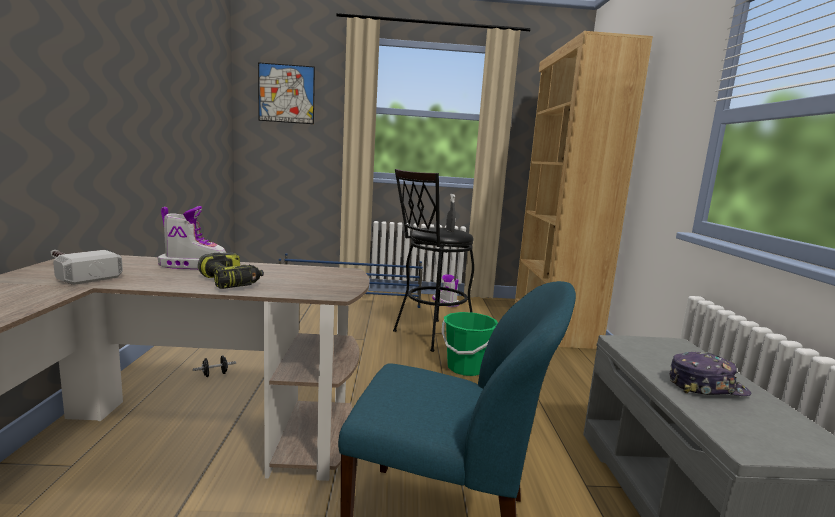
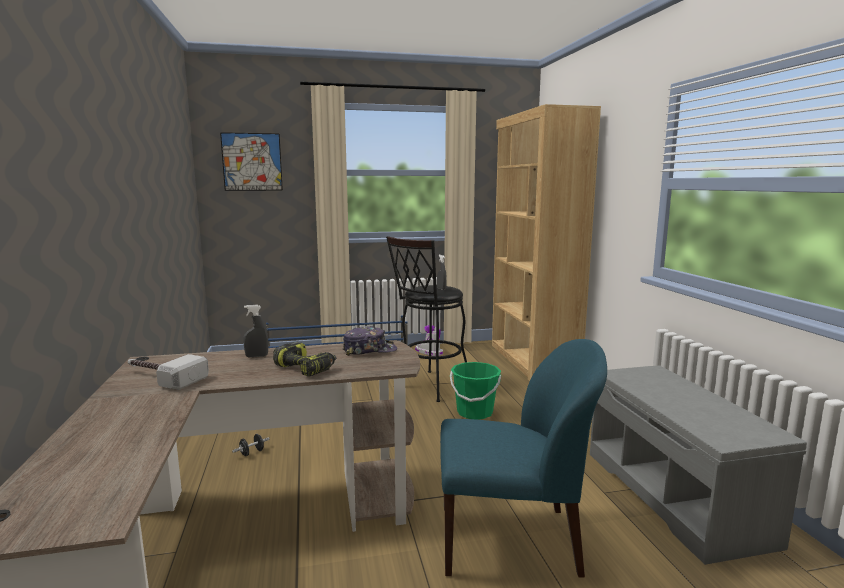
camera: 10 degrees left, 0 degrees up
boot [158,206,226,269] -> grey spray bottle [243,305,268,357]
cap [669,352,751,396] -> cap moved to [343,326,397,356]

